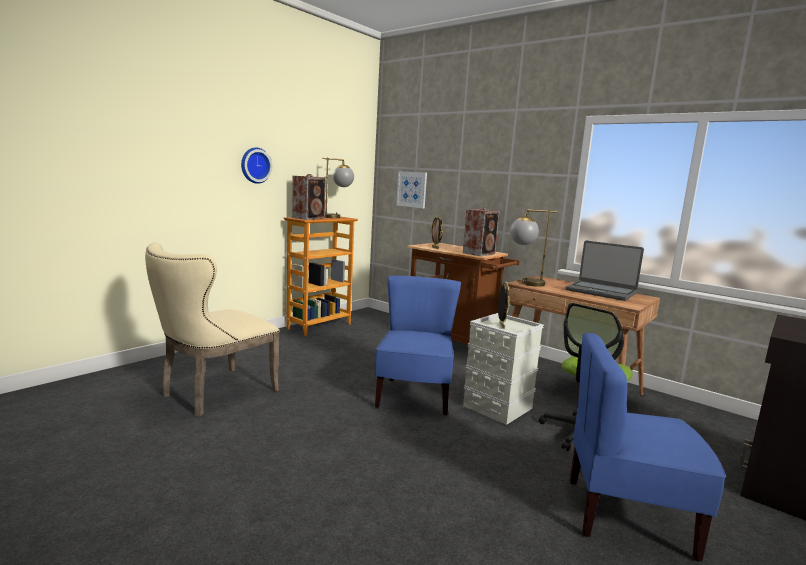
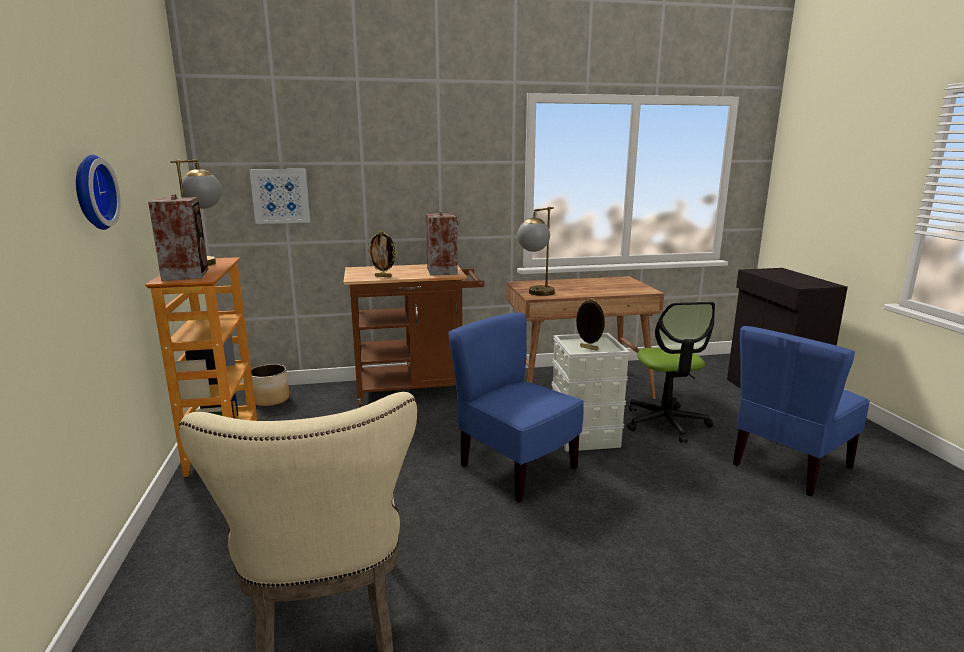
camera: 50 degrees left, 5 degrees up
laptop [566,241,644,301] -> none
none -> planter [251,364,290,406]

